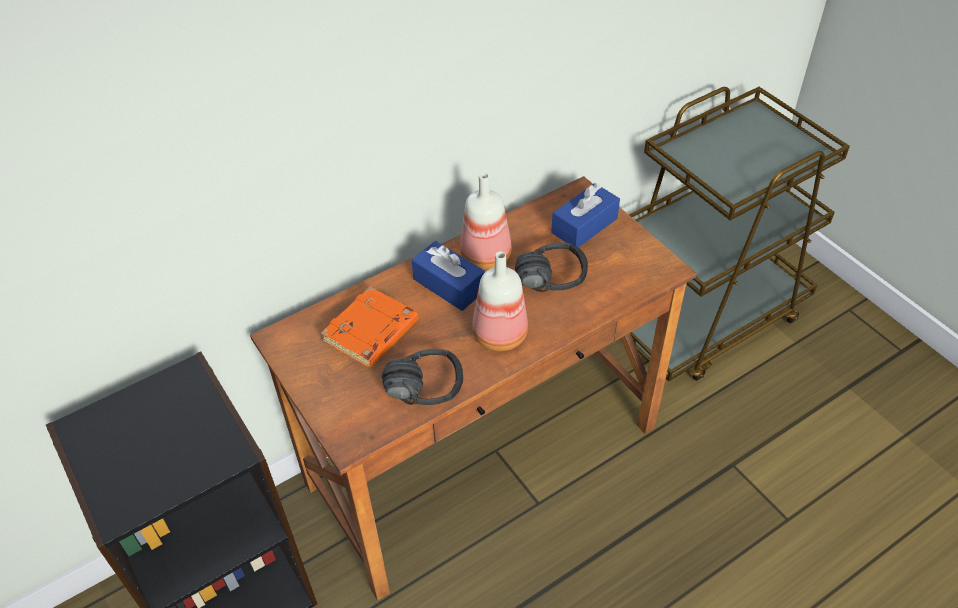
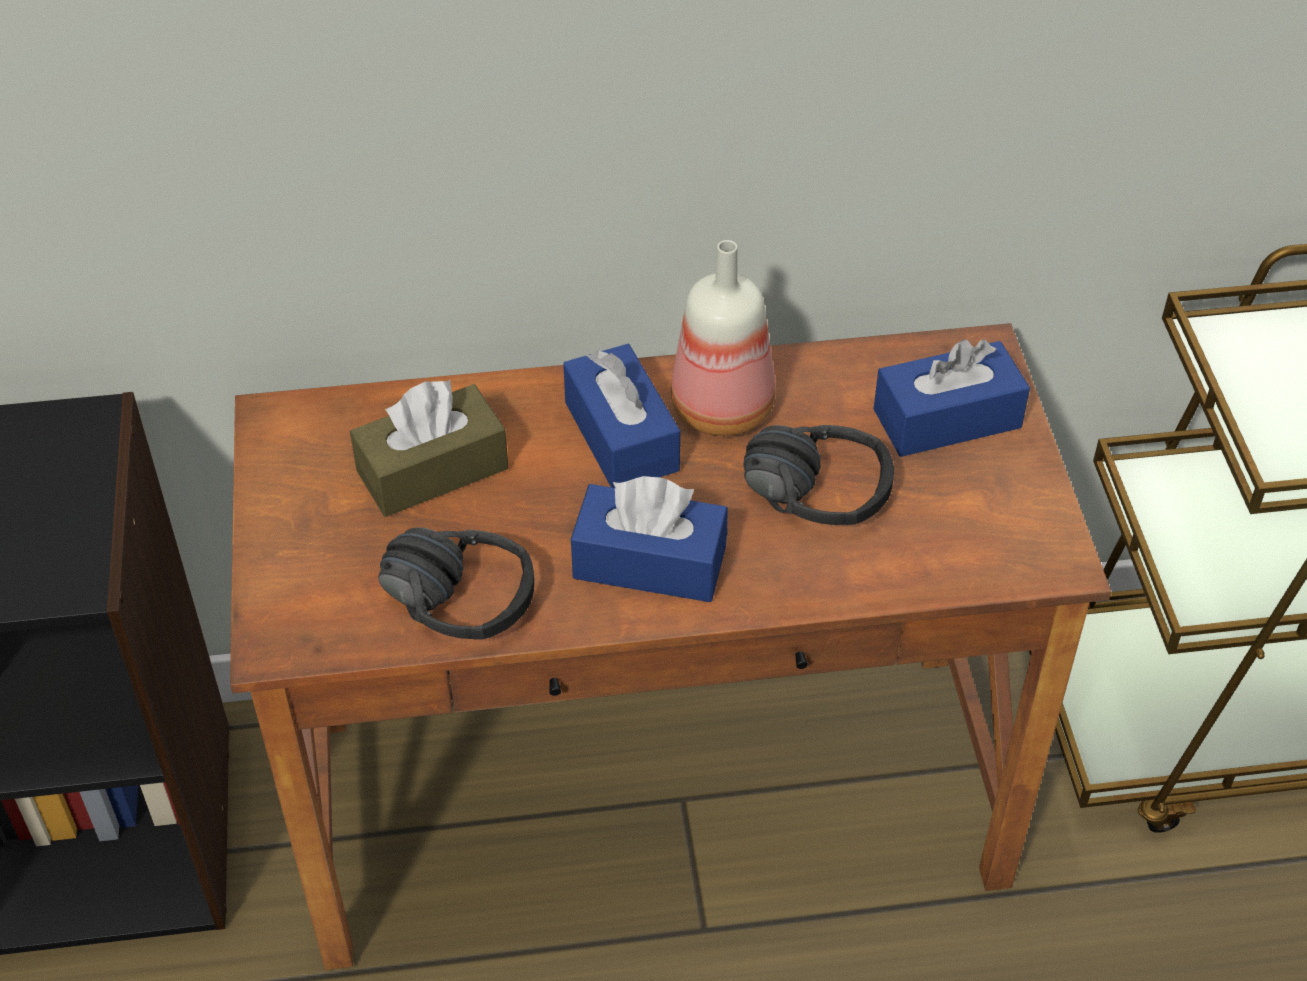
camera: 25 degrees right, 0 degrees up
orange book [321,286,418,368] -> brown tissue box [350,380,508,517]
bottle [472,251,528,351] -> blue tissue box [571,476,728,602]

